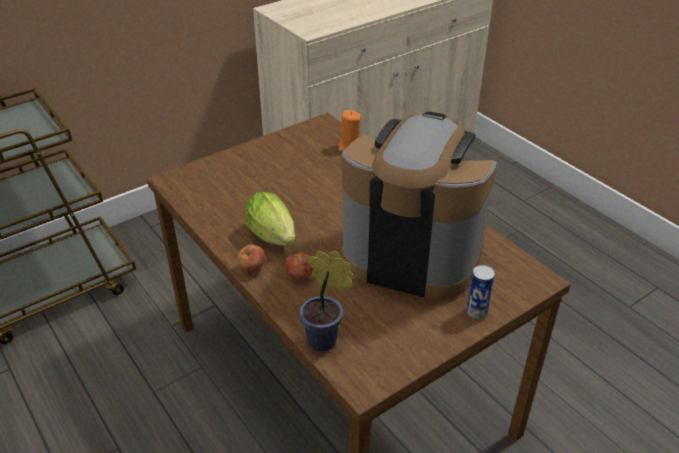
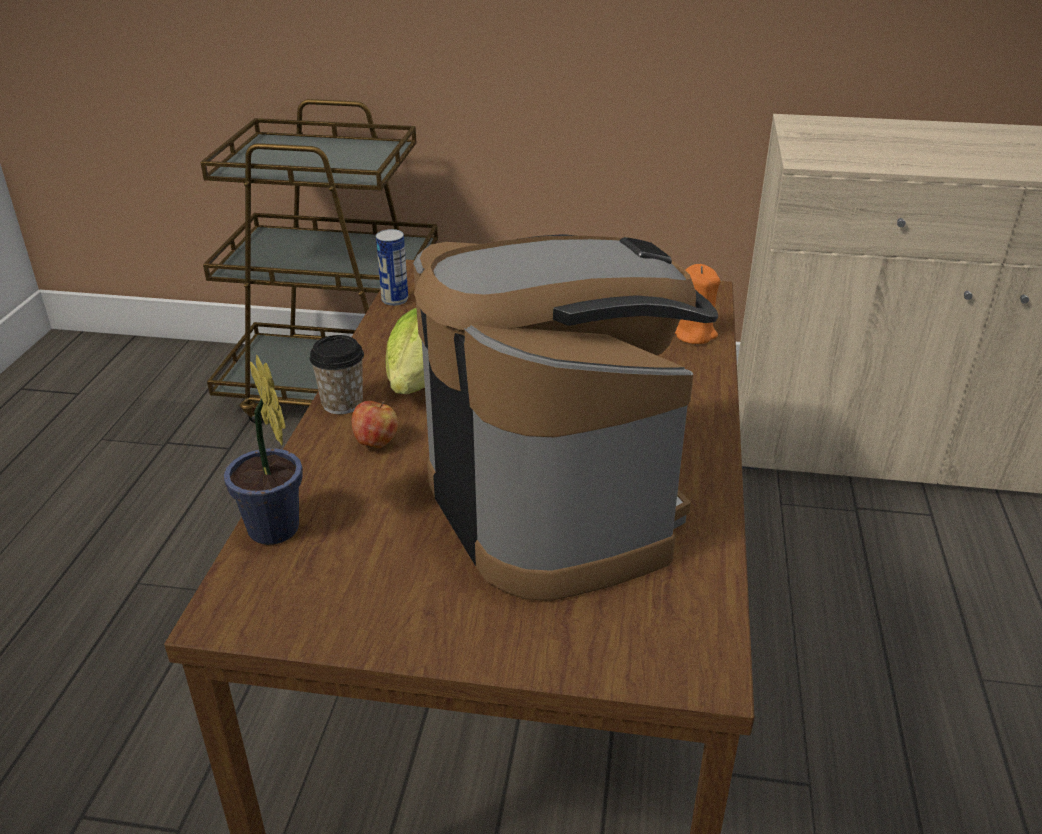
camera: 45 degrees right, 5 degrees down
apple [238,244,265,271] -> cup [309,335,364,414]
can [466,265,495,319] -> can moved to [376,229,408,306]

